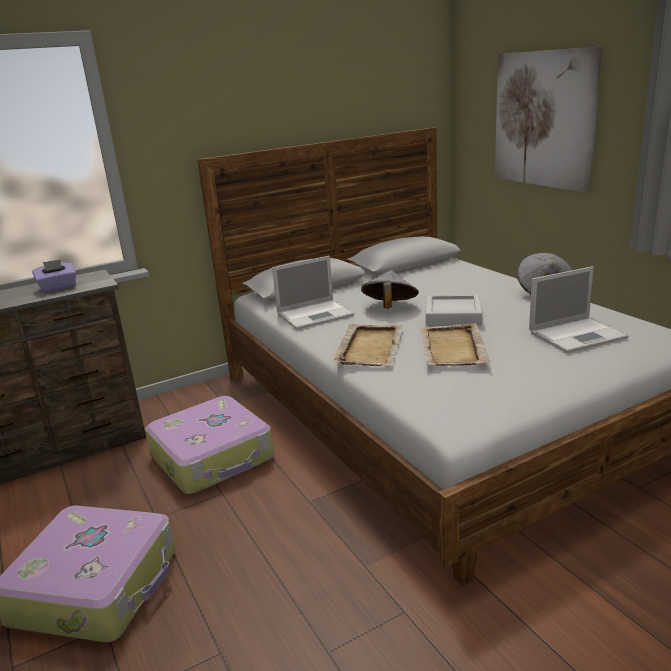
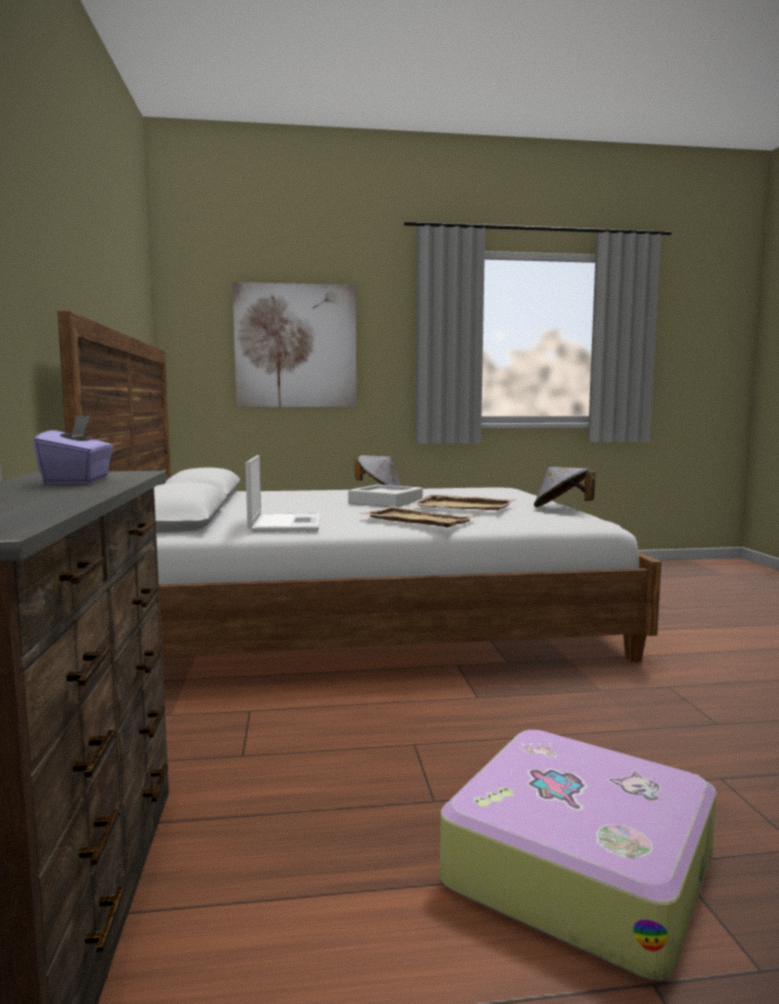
camera: 70 degrees left, 15 degrees down
suitcase [145,396,274,494] -> none
grey hat [361,270,419,309] -> grey hat moved to [534,467,596,507]
laptop [529,266,628,353] -> none

